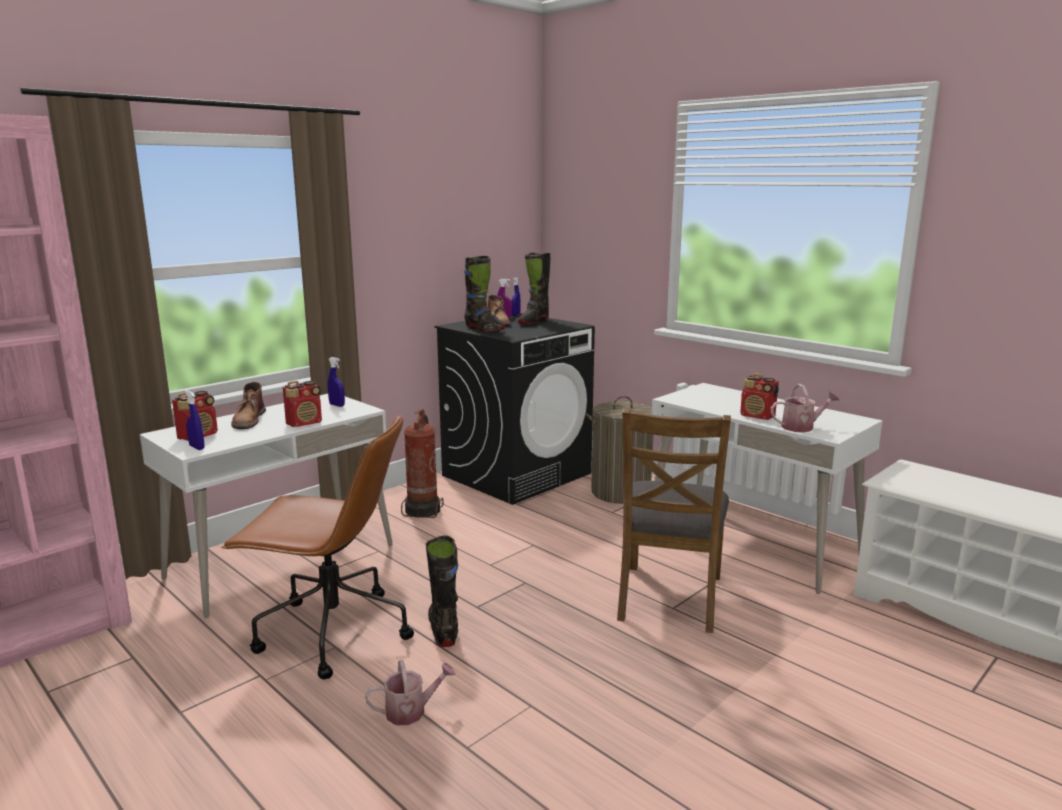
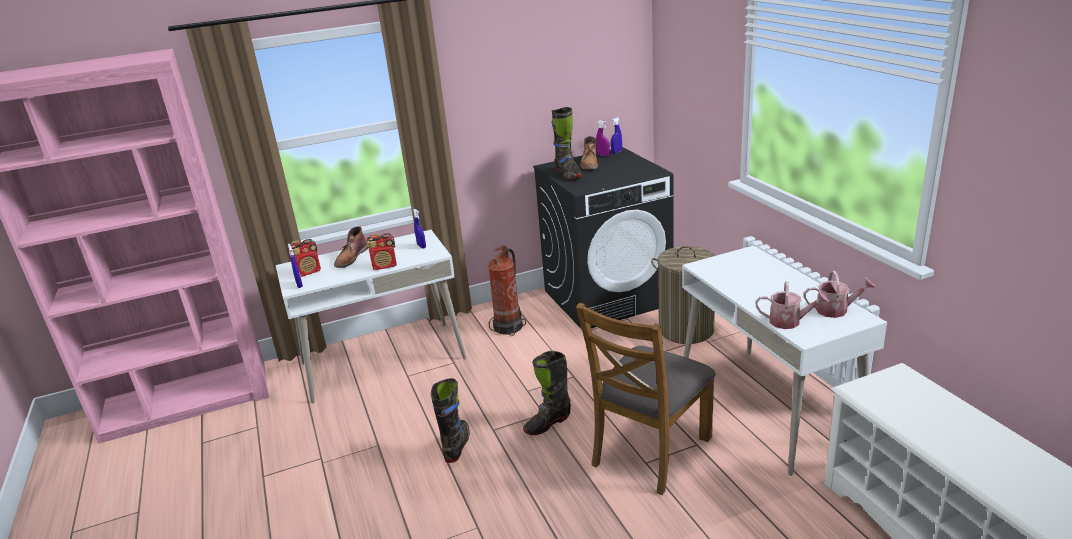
camera: 25 degrees right, 10 degrees up
brown office chair [222,415,414,679] -> none
watering can [365,660,456,725] -> watering can moved to [804,271,876,318]
black boot [518,253,550,325] -> black boot moved to [523,351,571,435]
radio [740,373,779,420] -> none

